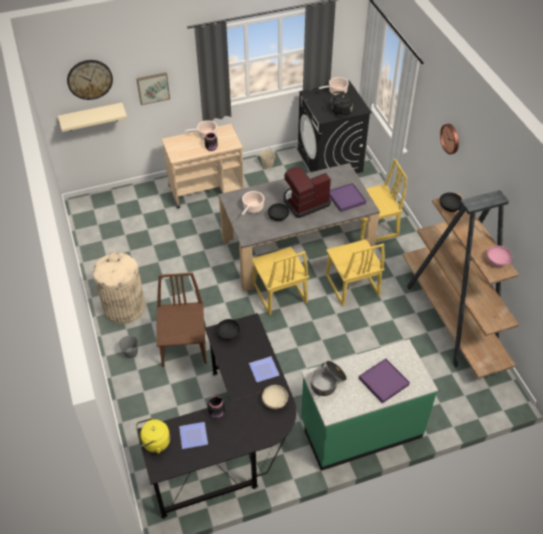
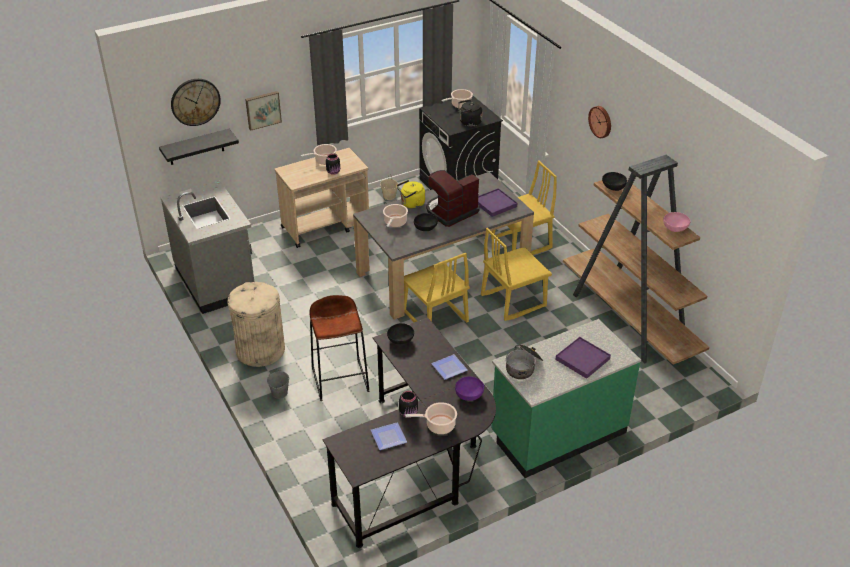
camera: 10 degrees left, 10 degrees down
beige shelf [58,103,127,132] -> black shelf [159,129,239,165]
yellow kettle [136,418,170,453] -> yellow kettle moved to [397,180,425,209]
brown chair [156,273,207,367] -> brown stool [309,295,369,401]
beige bowl [262,385,288,409] -> purple bowl [455,377,484,401]
yellow chair [326,239,385,306] -> yellow chair turned 90 degrees clockwise [481,228,552,321]
none -> grey counter [160,181,255,314]
none -> cooking pot [405,402,457,434]

